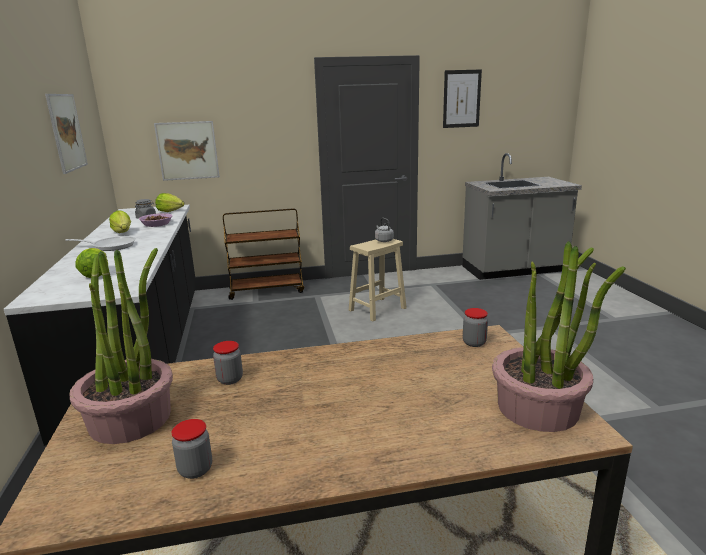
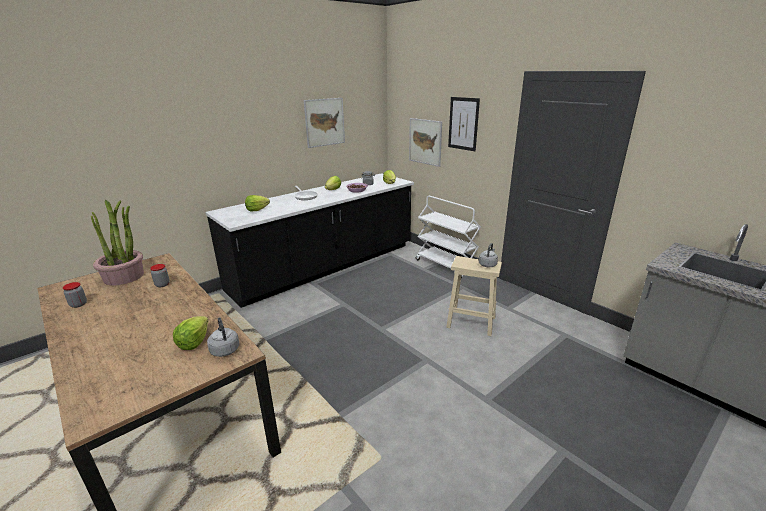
camera: 60 degrees right, 5 degrees up
brown cart [223,208,304,300] -> white cart [416,196,481,278]
picture [443,69,482,128] -> picture moved to [448,97,480,151]
jar [463,308,488,347] -> grey kettle [207,317,239,357]
potted plant [492,241,626,432] -> none
none -> lettuce [173,316,209,350]

